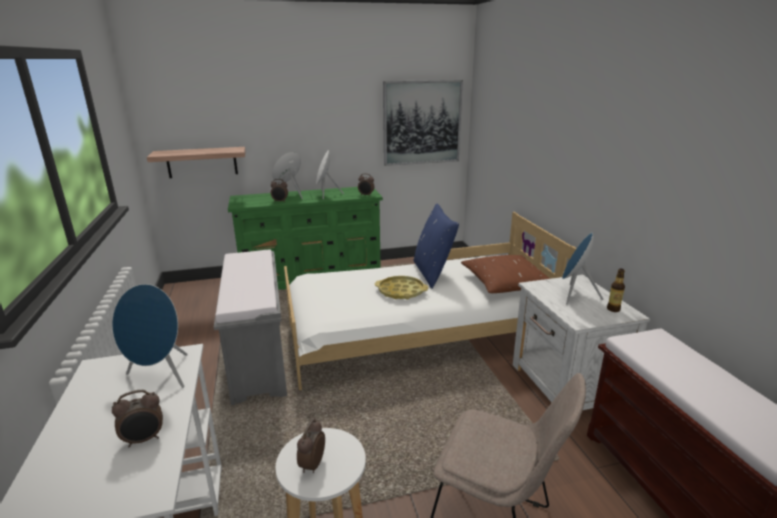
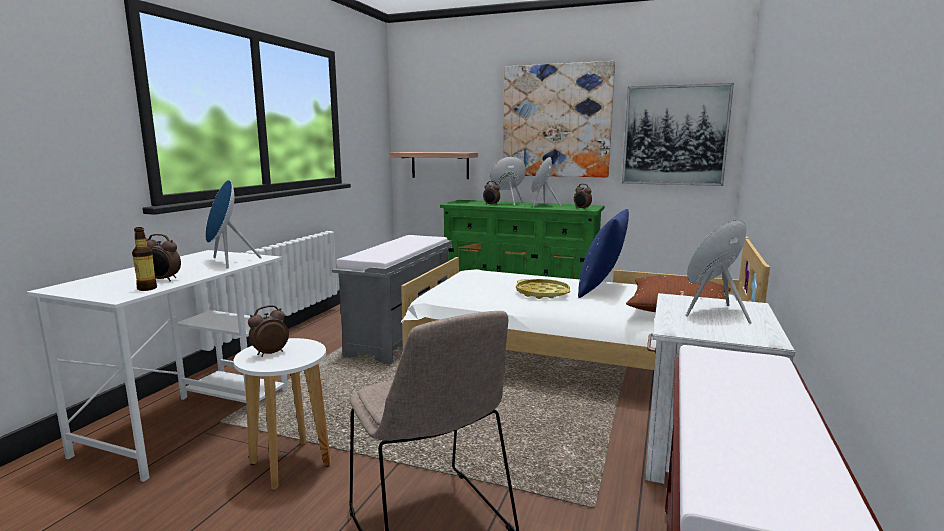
camera: 35 degrees right, 10 degrees down
bottle [607,269,625,312] -> bottle moved to [132,227,157,291]
none -> picture [503,61,615,178]

